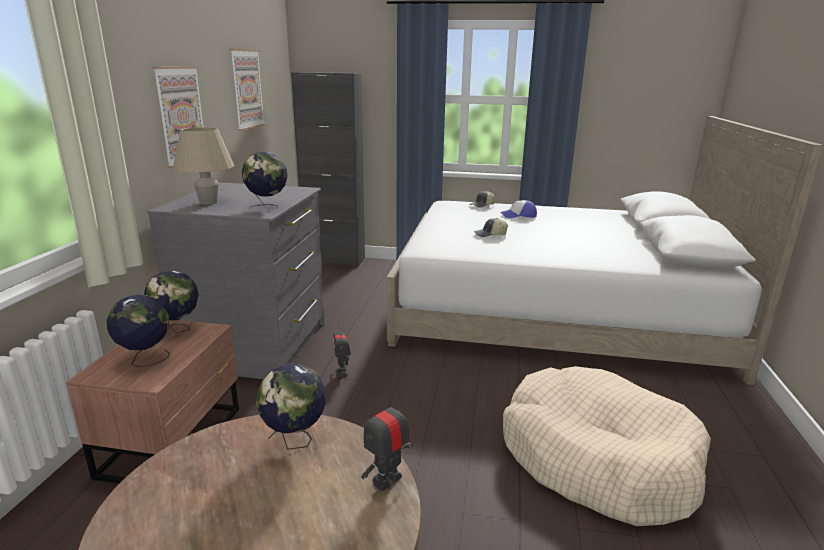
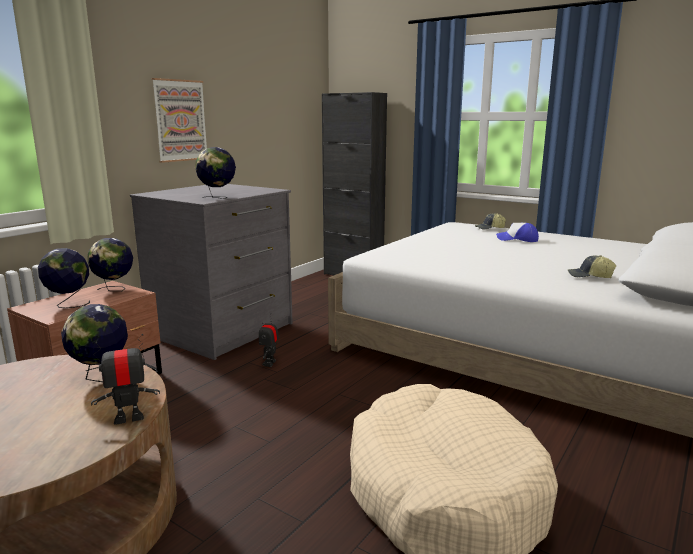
camera: 25 degrees right, 5 degrees down
beige table lamp [173,127,235,205] -> none
picture [230,49,266,131] -> none
cap [474,218,508,237] -> cap moved to [568,255,616,278]

